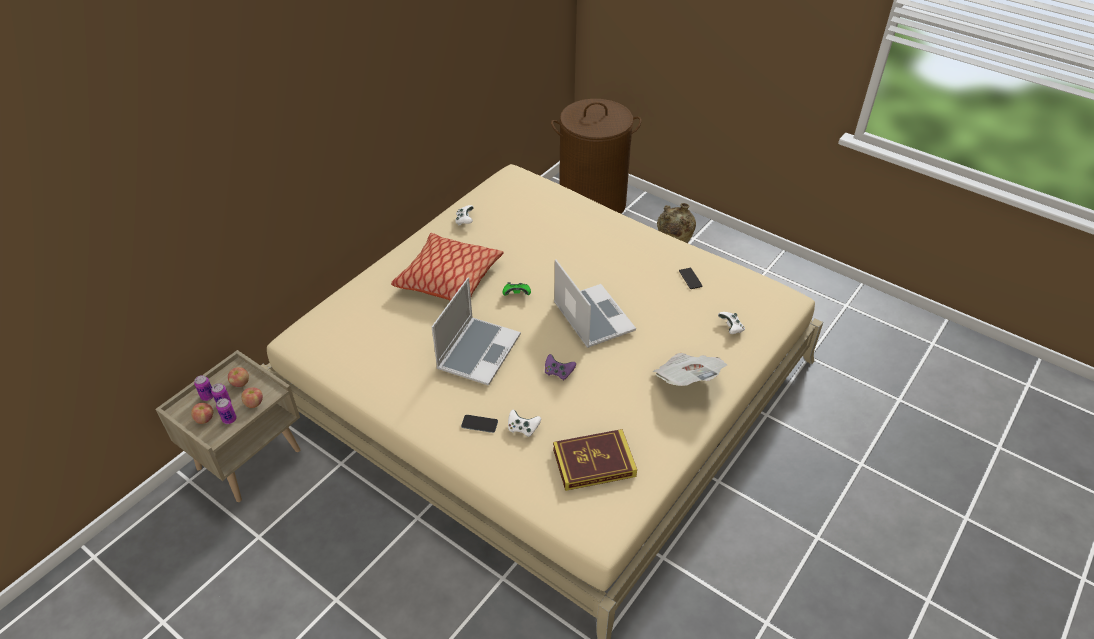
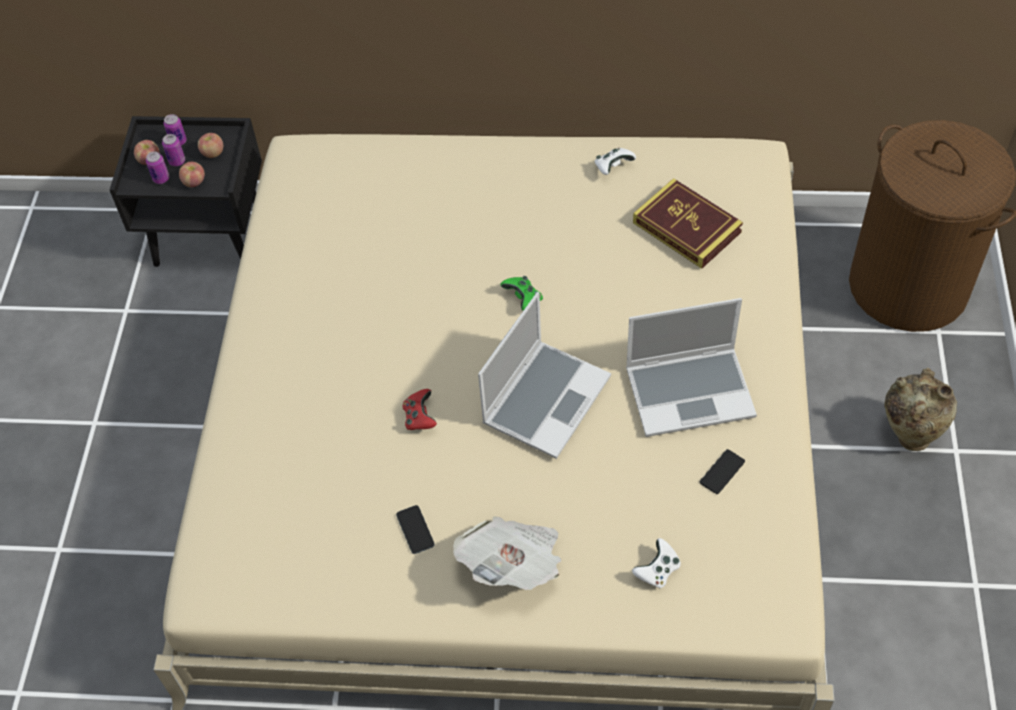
camera: 60 degrees right, 10 degrees up
beige nightstand [155,350,300,502] -> black nightstand [110,116,262,267]
pillow [391,233,503,301] -> none
laptop [432,277,521,386] -> laptop moved to [626,298,757,437]
phone [461,415,498,433] -> phone moved to [396,505,435,554]
white game controller [508,410,541,437] -> none
purple game controller [545,354,576,380] -> red game controller [402,389,437,430]
book [553,429,637,491] -> book moved to [633,178,743,269]

